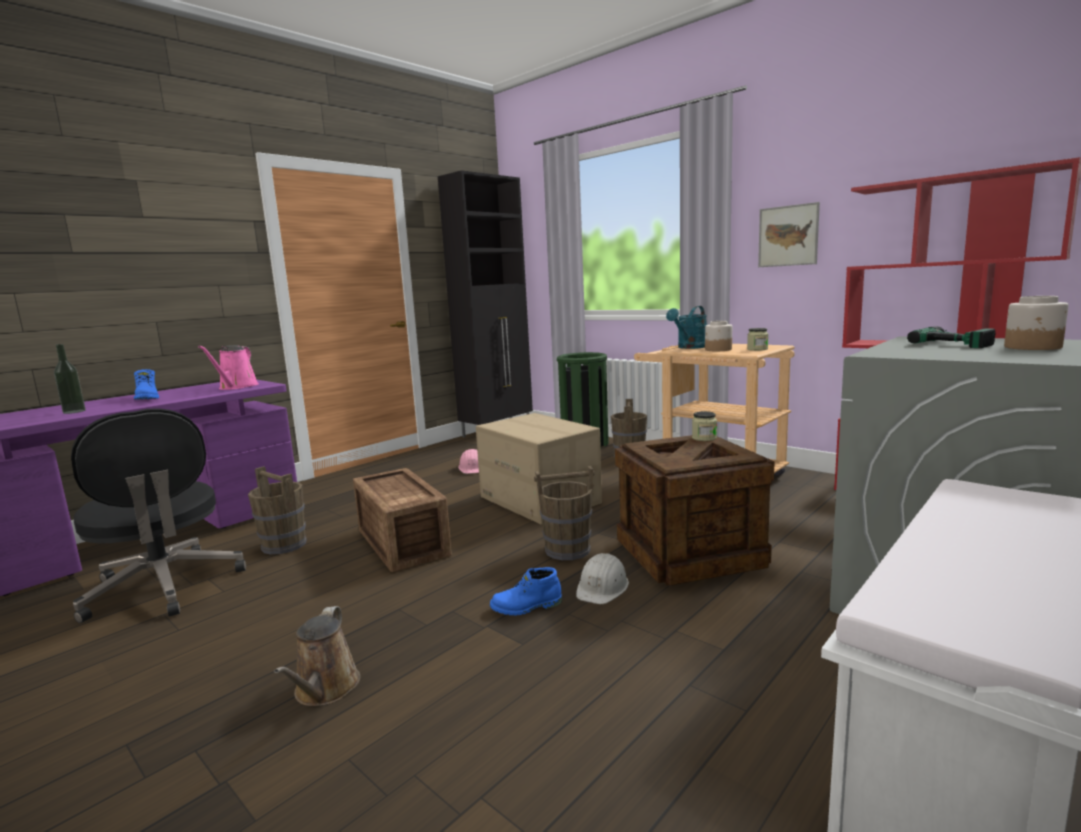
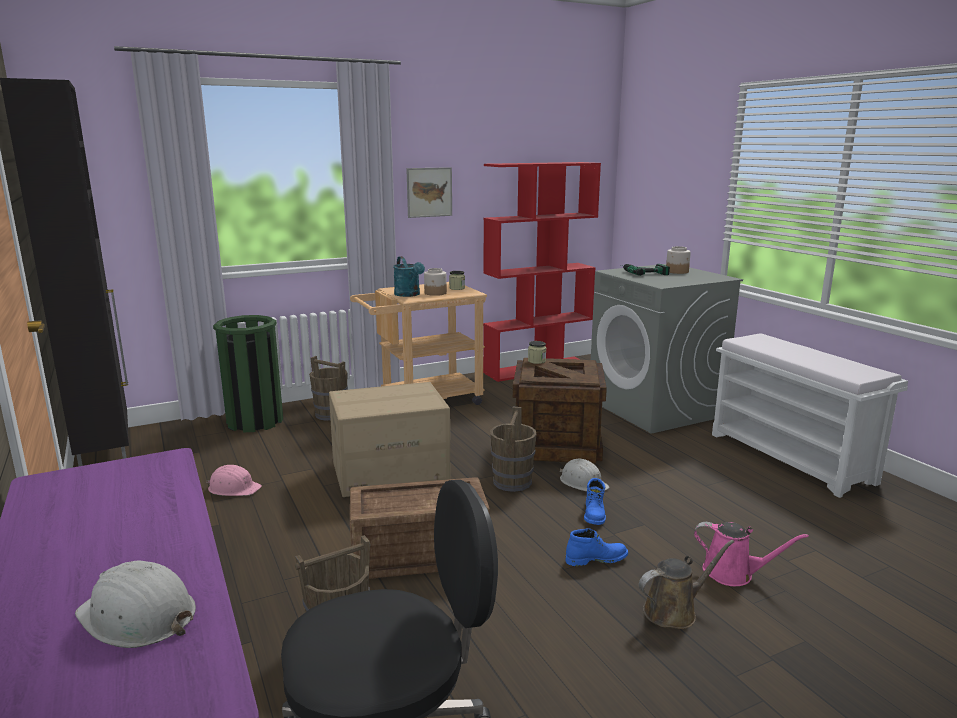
camera: 70 degrees left, 5 degrees up
bottle [54,344,86,414] -> white hard hat [75,560,196,648]
blue boot [134,369,159,399] -> blue boot moved to [566,528,628,566]
pink watering can [198,345,259,390] -> pink watering can moved to [694,522,809,586]
brown watering can [274,606,360,706] -> brown watering can turned 45 degrees counterclockwise [639,540,734,629]

